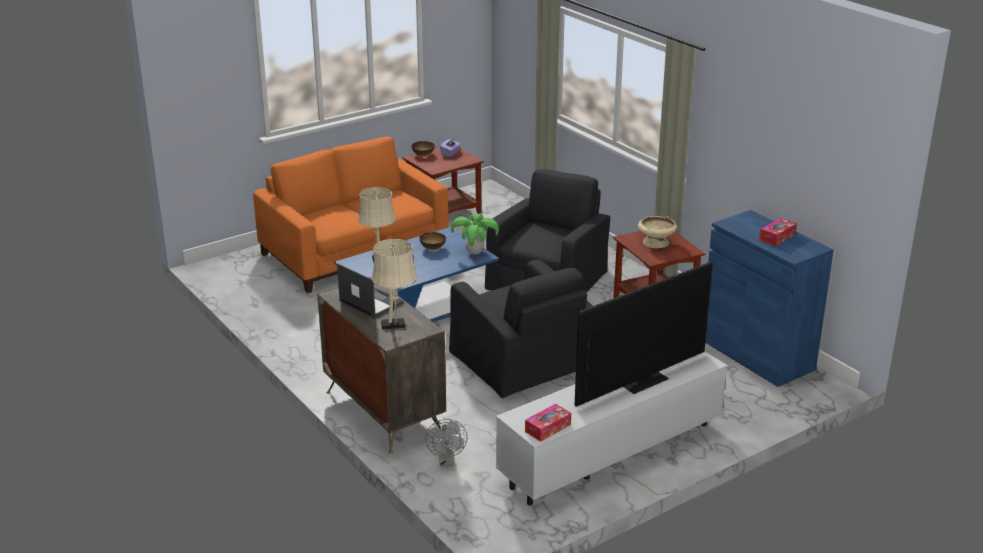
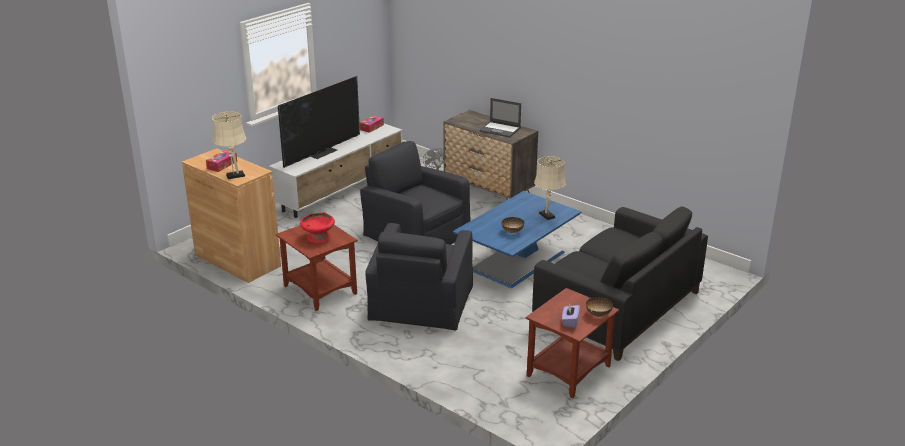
camera: 165 degrees right, 0 degrees up
orange sofa [253,137,449,293] -> black sofa [532,207,708,361]
beige table lamp [371,239,417,330] -> beige table lamp moved to [212,112,246,179]
potted plant [451,213,499,255] -> none
beige bowl [638,216,677,248] -> red bowl [300,212,335,243]
blue cabinet [705,210,834,387] -> brown cabinet [182,148,281,283]

